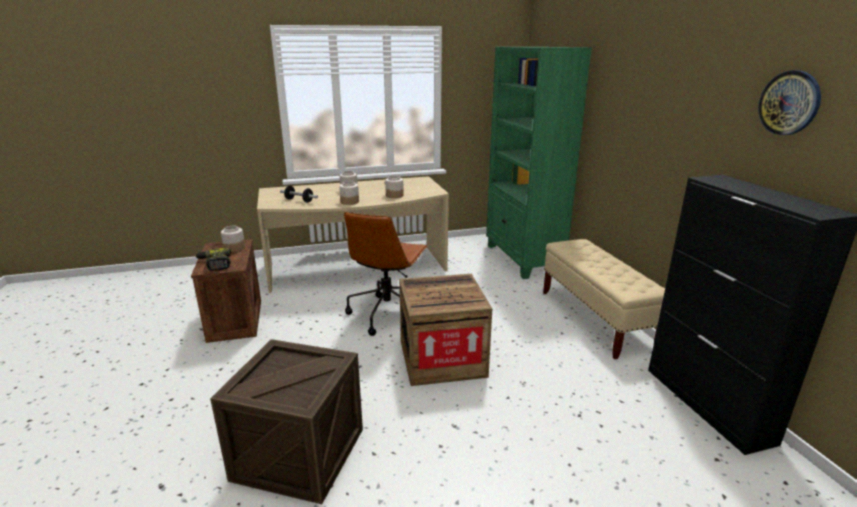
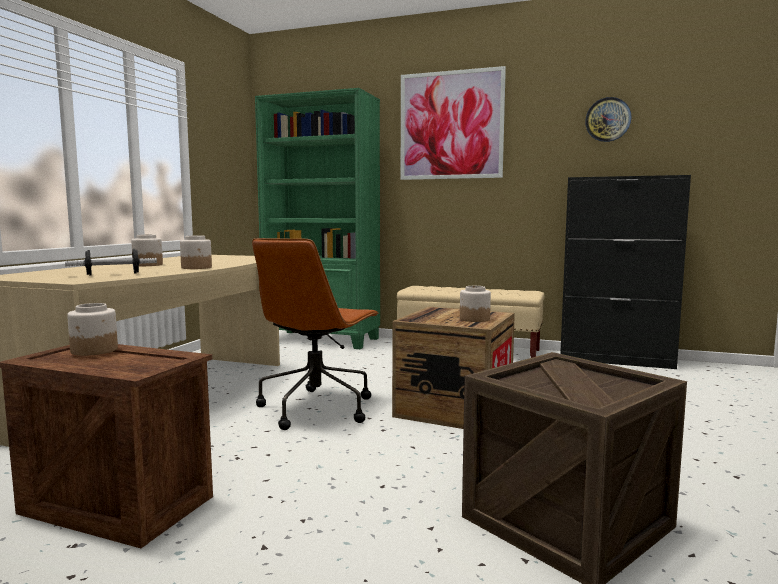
camera: 55 degrees left, 15 degrees down
power drill [195,248,231,271] -> none
brown office chair [344,212,428,336] -> brown office chair turned 60 degrees clockwise [252,238,379,430]
jar [385,175,404,198] -> jar moved to [460,286,491,322]
none -> picture [401,66,506,180]

